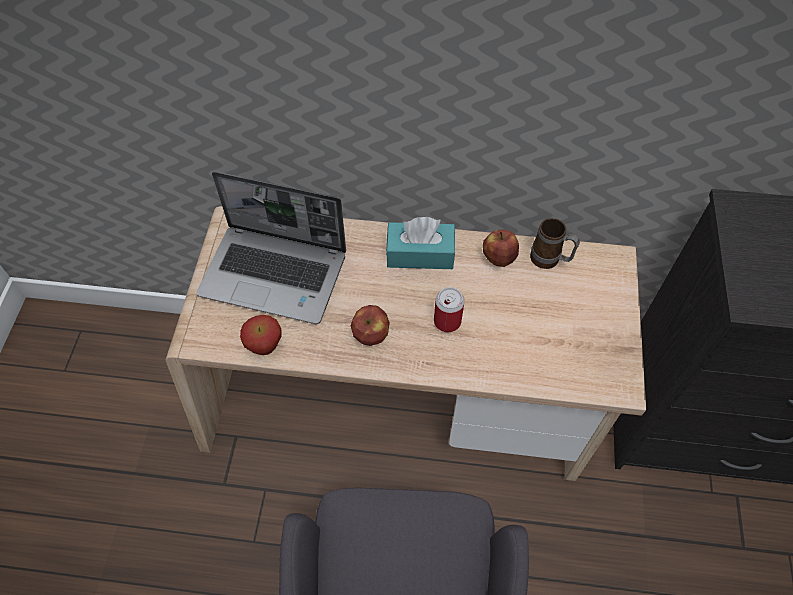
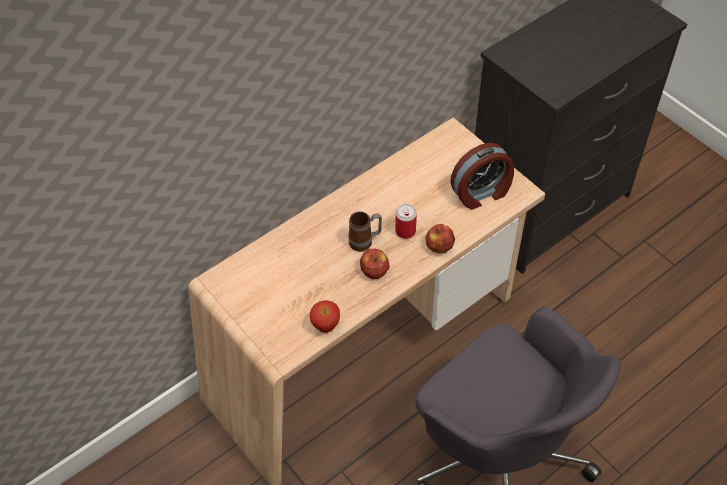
camera: 45 degrees left, 5 degrees down
laptop [197,172,346,324] -> none
turquoise tissue box [386,217,455,269] -> none
apple [483,229,519,267] -> apple moved to [425,224,455,253]
mug [530,218,580,269] -> mug moved to [348,211,382,252]
none -> alarm clock [450,143,514,210]

